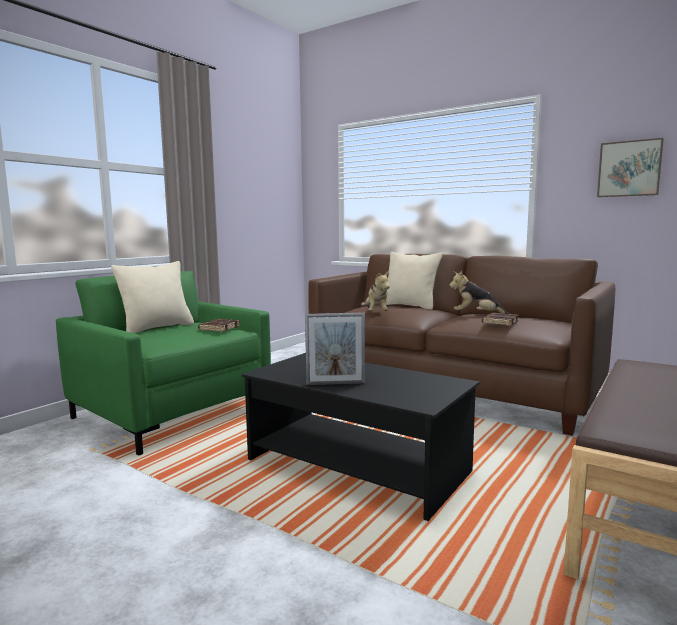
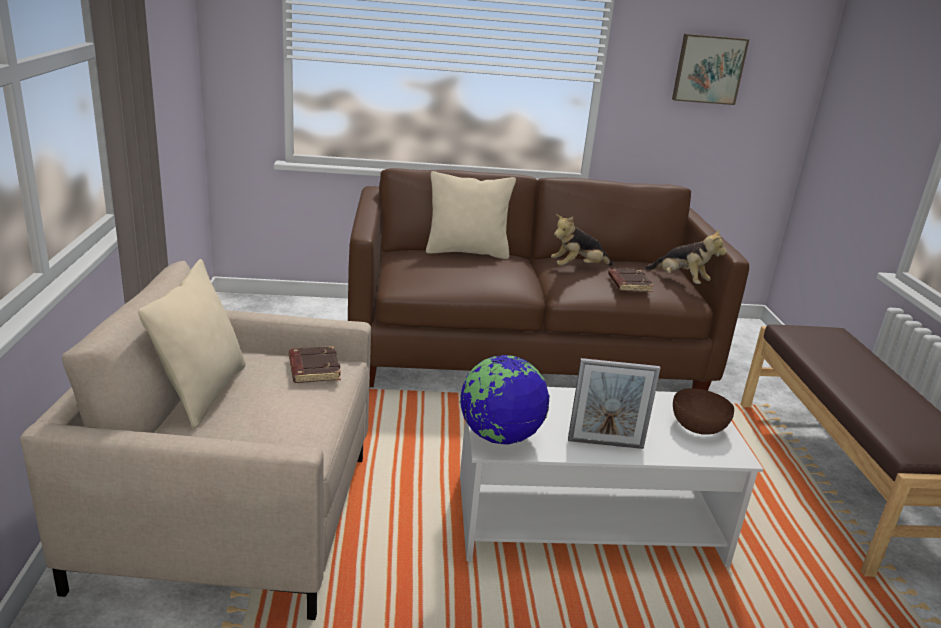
camera: 40 degrees left, 15 degrees up
green armchair [56,271,271,456] -> beige armchair [20,261,371,620]
black coffee table [242,353,479,521] -> white coffee table [460,387,763,567]
picture frame [305,313,365,385] -> picture frame turned 45 degrees clockwise [568,358,660,449]
plush toy [361,272,389,311] -> plush toy moved to [645,229,727,284]
none -> globe [460,354,550,445]
none -> brown bowl [673,388,734,435]

